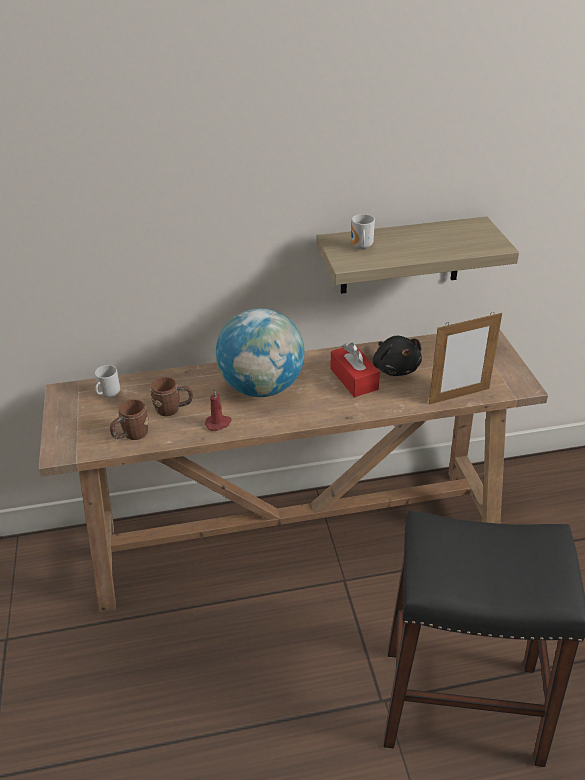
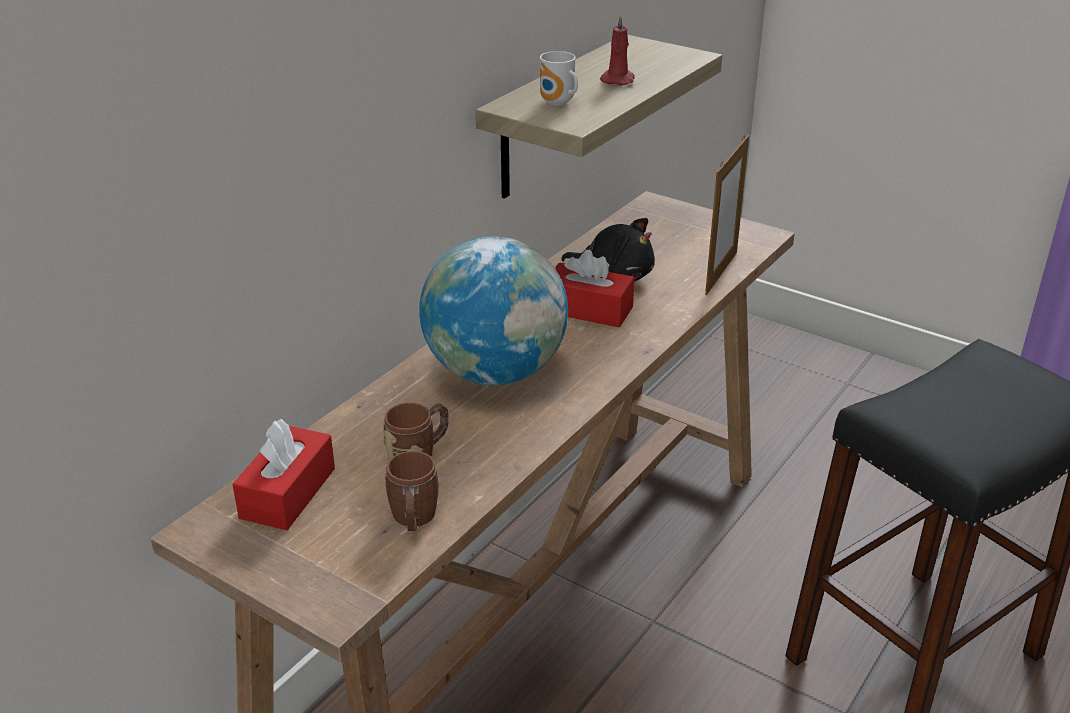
camera: 45 degrees left, 5 degrees down
mug [95,365,120,398] -> red tissue box [232,419,335,530]
red candle [205,389,232,431] -> red candle moved to [600,14,635,86]

